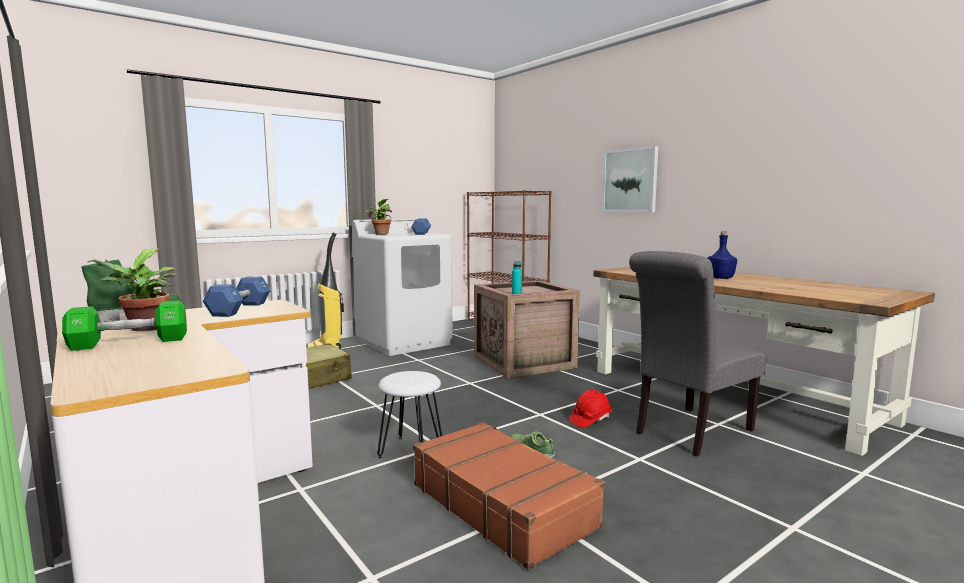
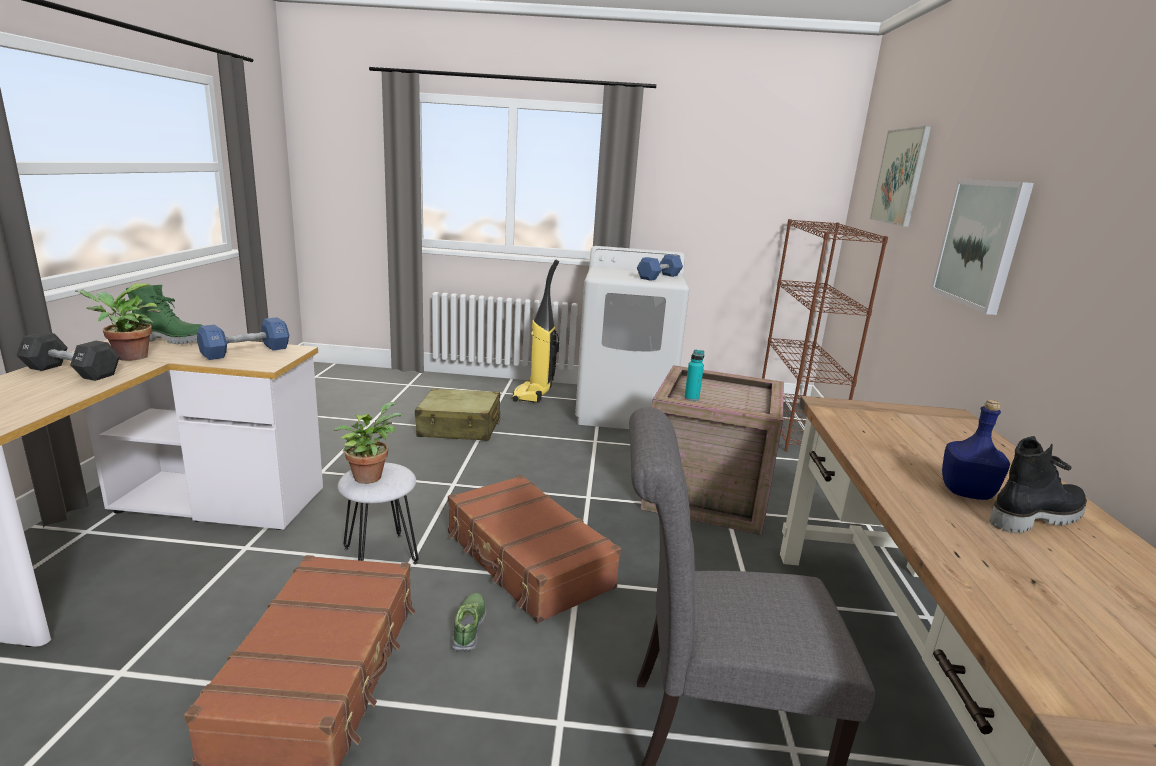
camera: 40 degrees right, 10 degrees up
green dumbbell [62,301,187,351] -> black dumbbell [16,332,120,381]
potted plant [365,199,392,235] -> potted plant moved to [334,402,401,484]
red hard hat [570,390,612,427] -> none
none -> brown suitcase [448,475,621,623]
none -> picture [870,126,931,227]
none -> black boot [989,436,1087,533]

